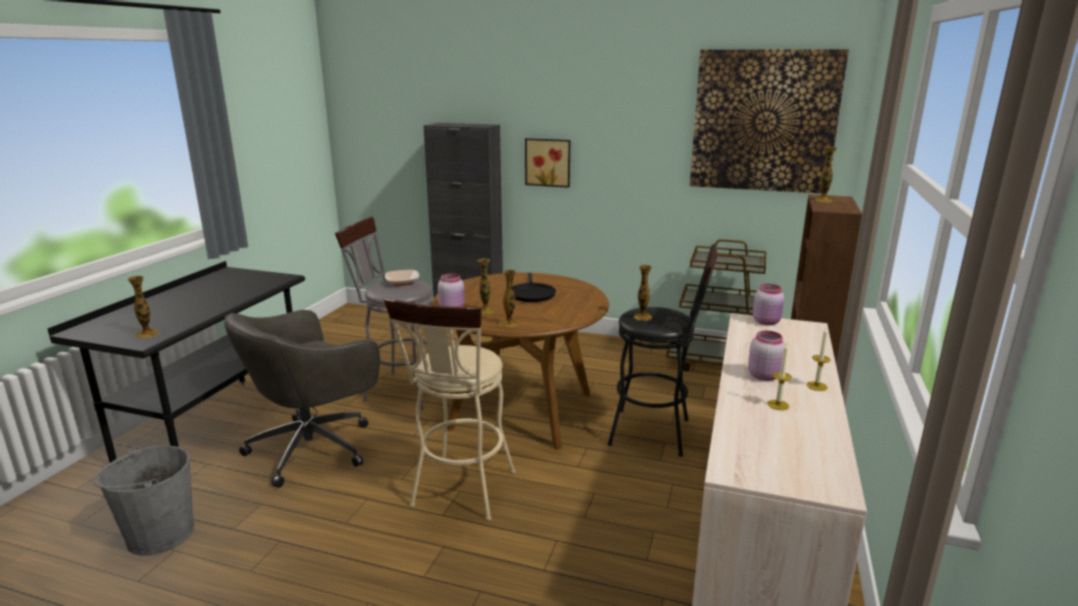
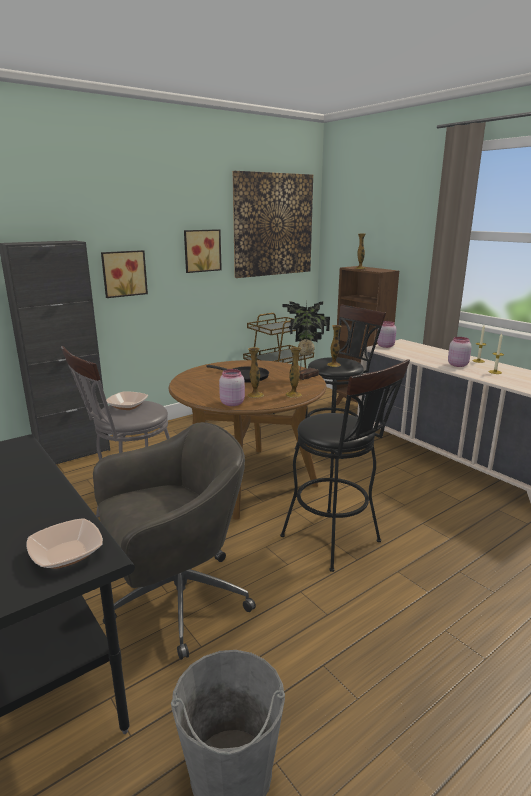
camera: 55 degrees left, 0 degrees up
vase [127,276,159,338] -> bowl [26,518,103,569]
grey office chair [225,310,380,488] -> grey office chair turned 105 degrees counterclockwise [93,422,256,660]
beige stool [384,298,516,521] -> black stool [280,359,410,572]
none -> picture [184,229,222,273]
none -> potted plant [283,301,330,380]

